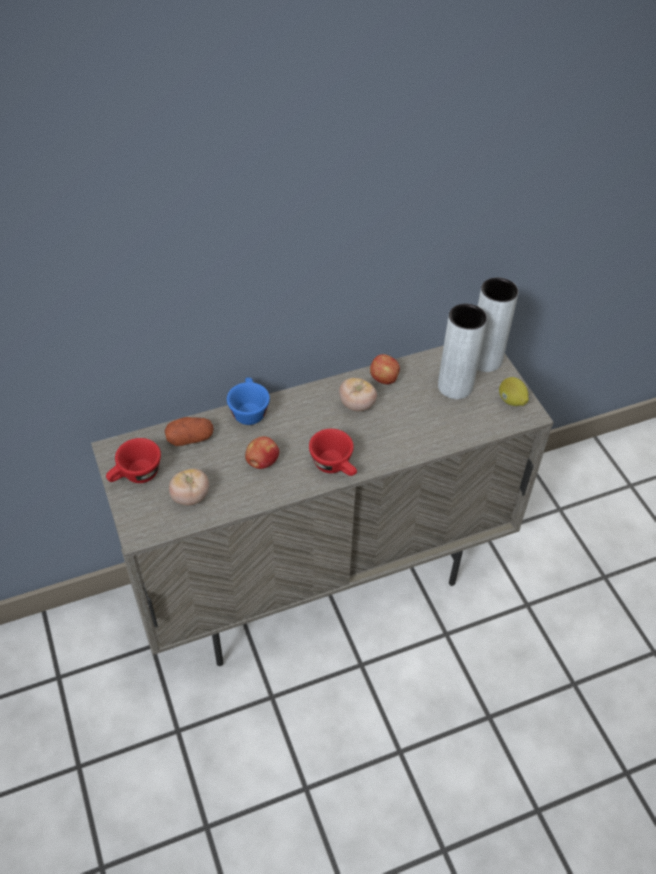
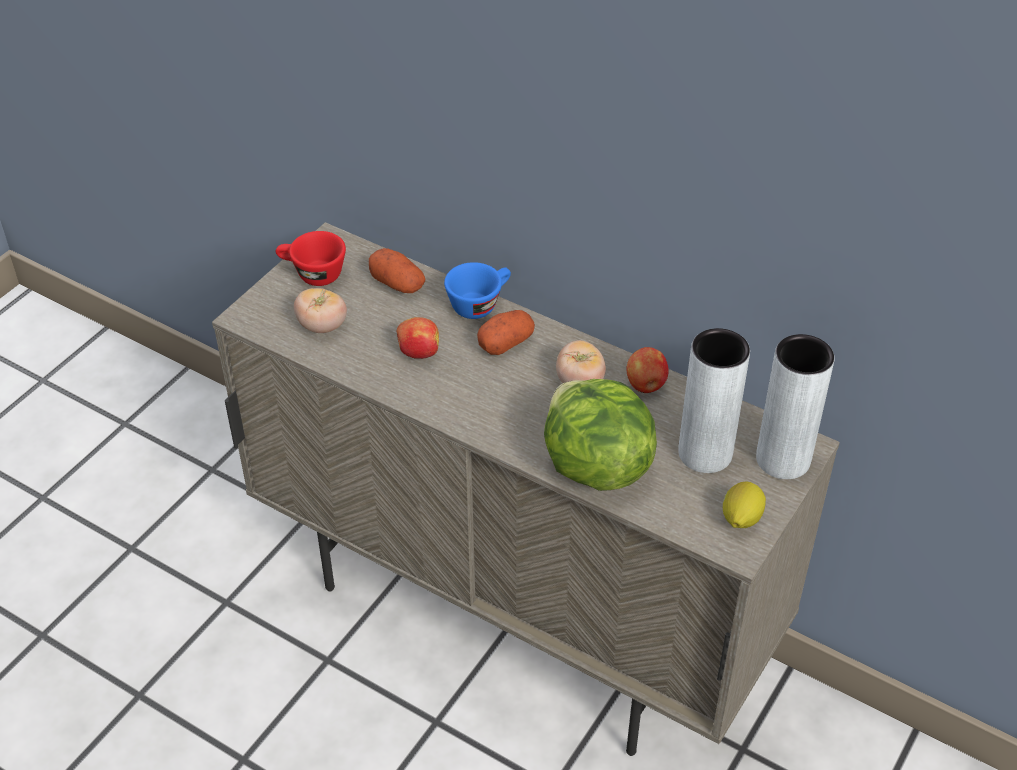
camera: 55 degrees right, 5 degrees down
red cup [309,429,357,476] -> none
none -> potato [477,310,535,355]
none -> lettuce [544,379,657,491]

